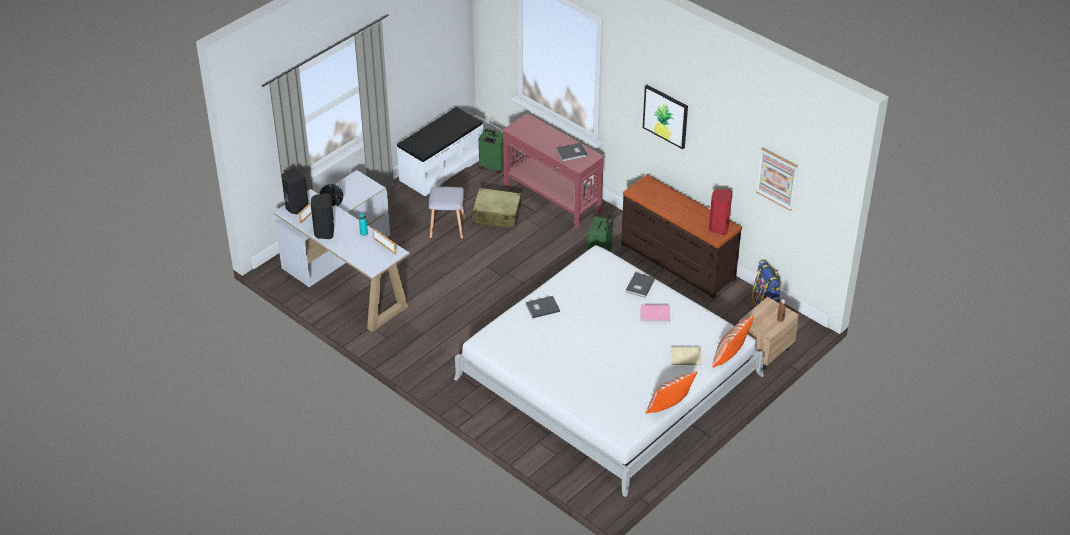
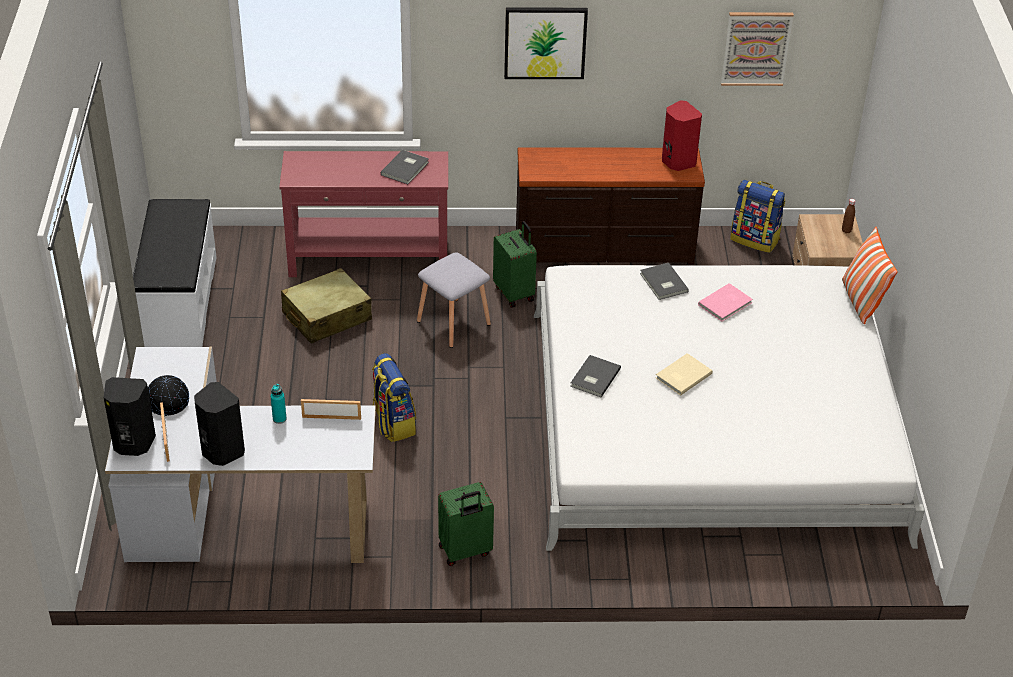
camera: 45 degrees left, 0 degrees up
grey stool [429,187,465,239] -> grey stool moved to [417,252,491,348]
green suitcase [478,128,504,173] -> green suitcase moved to [438,482,494,566]
pillow [646,371,697,414] -> none
beige book [671,347,702,365] -> beige book moved to [656,353,713,396]
none -> backpack [372,353,416,442]

